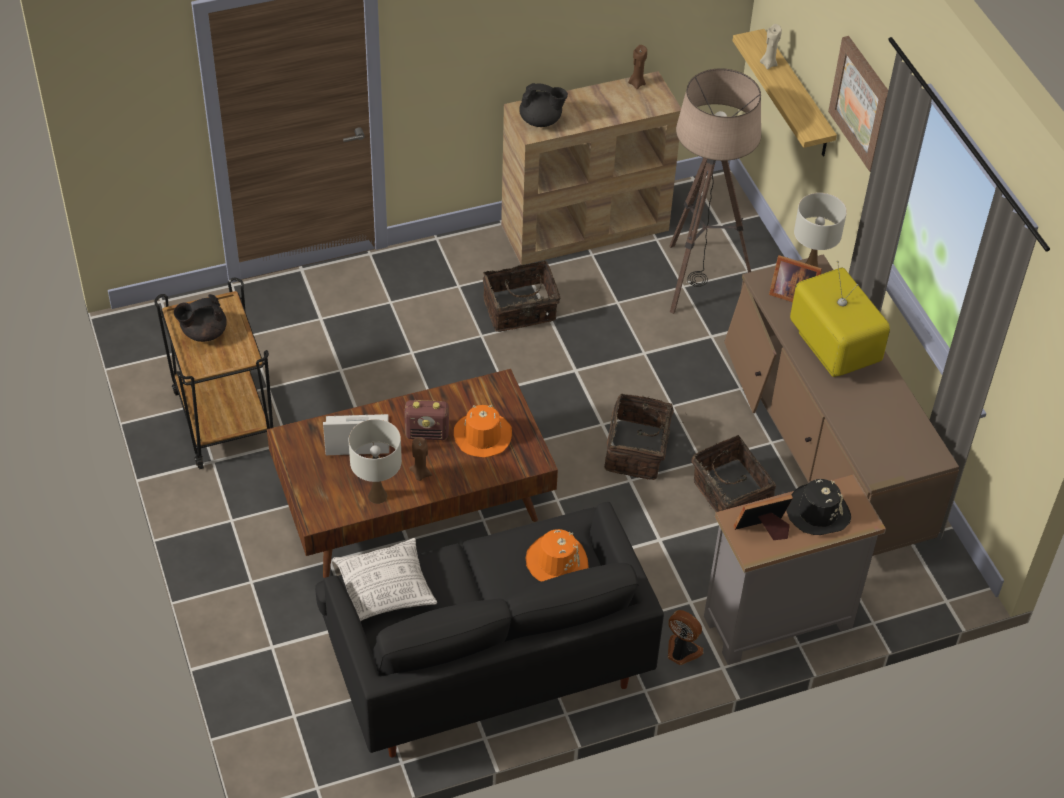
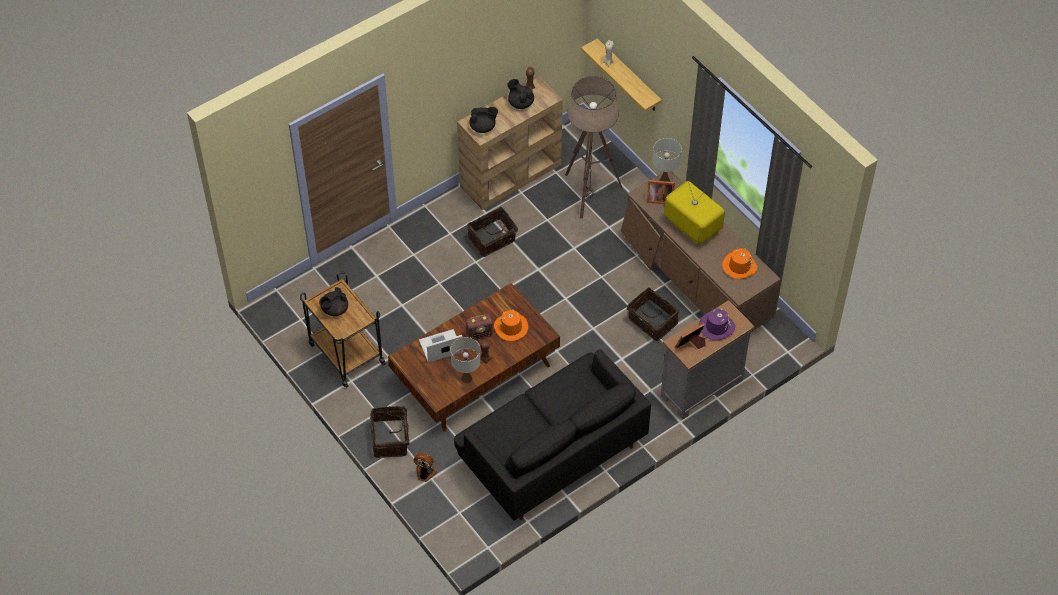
camera: 15 degrees left, 5 degrees up
pillow [333,538,437,621] -> none
orange hat [526,529,589,582] -> orange hat moved to [722,248,757,279]
basket [604,393,683,480] -> basket moved to [370,406,415,458]
fan [668,610,703,665] -> fan moved to [414,453,437,482]
black hat [786,479,851,535] -> purple hat [699,309,735,340]
picture [828,36,888,172] -> none
none -> black teapot [507,79,534,109]

